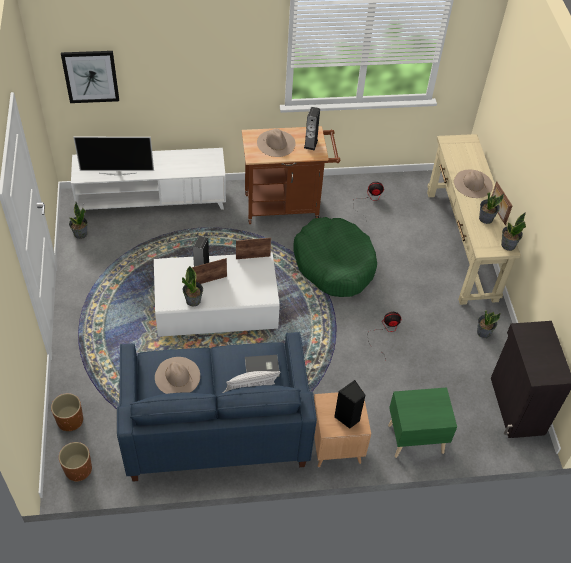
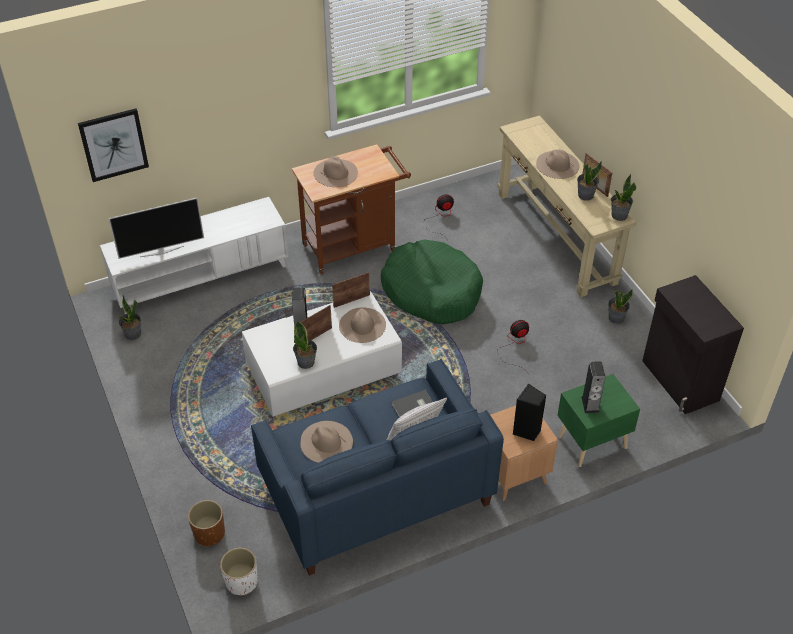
camera: 15 degrees left, 5 degrees down
brown planter [59,442,92,482] -> white planter [220,548,258,596]
speaker [304,107,320,151] -> speaker moved to [582,361,606,413]
none -> beige hat [339,307,386,343]

